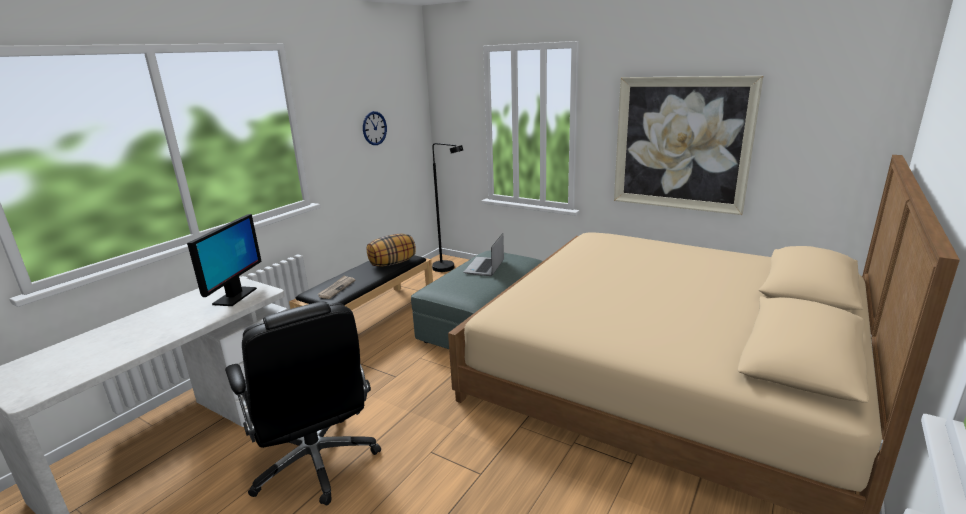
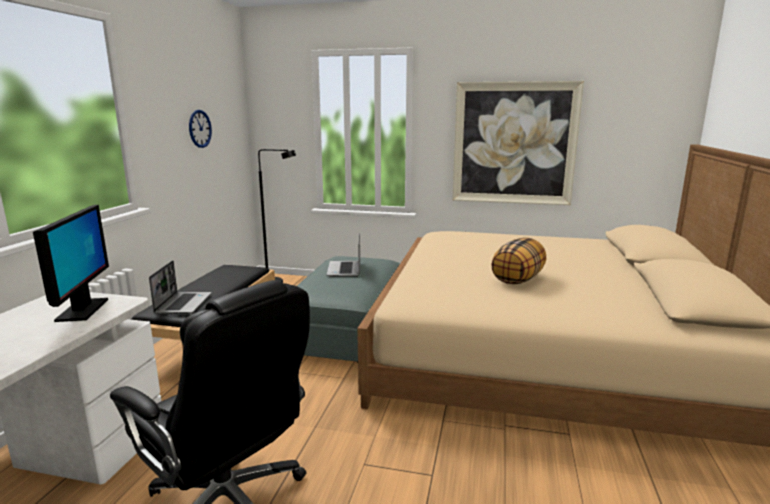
camera: 20 degrees left, 5 degrees down
newspaper [317,275,355,299] -> laptop [149,260,211,314]
pillow [367,233,416,267] -> pillow moved to [491,238,546,284]

